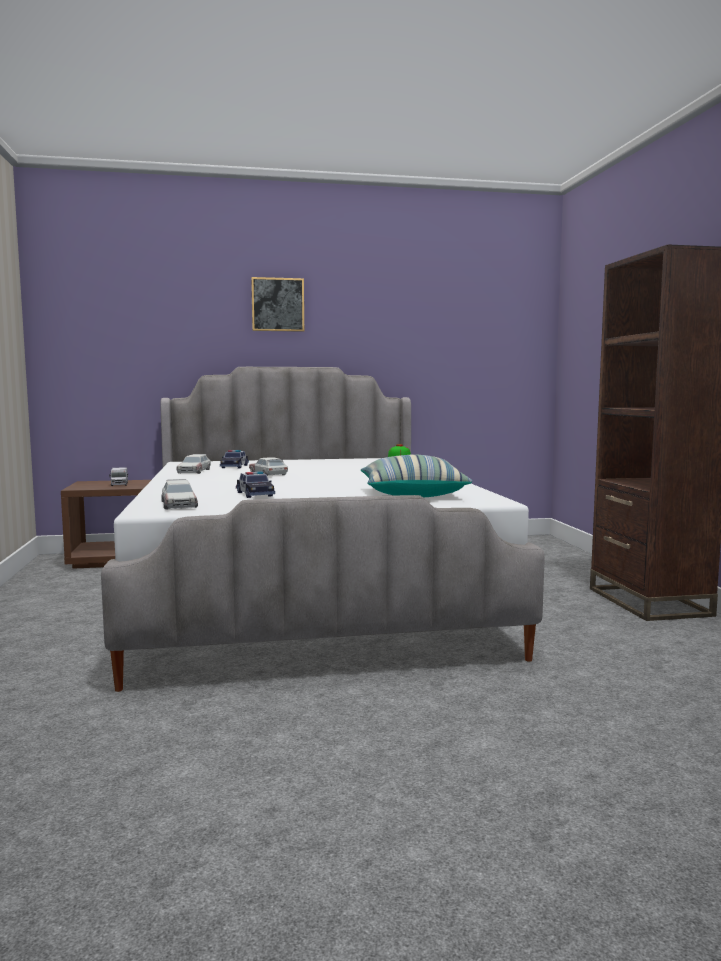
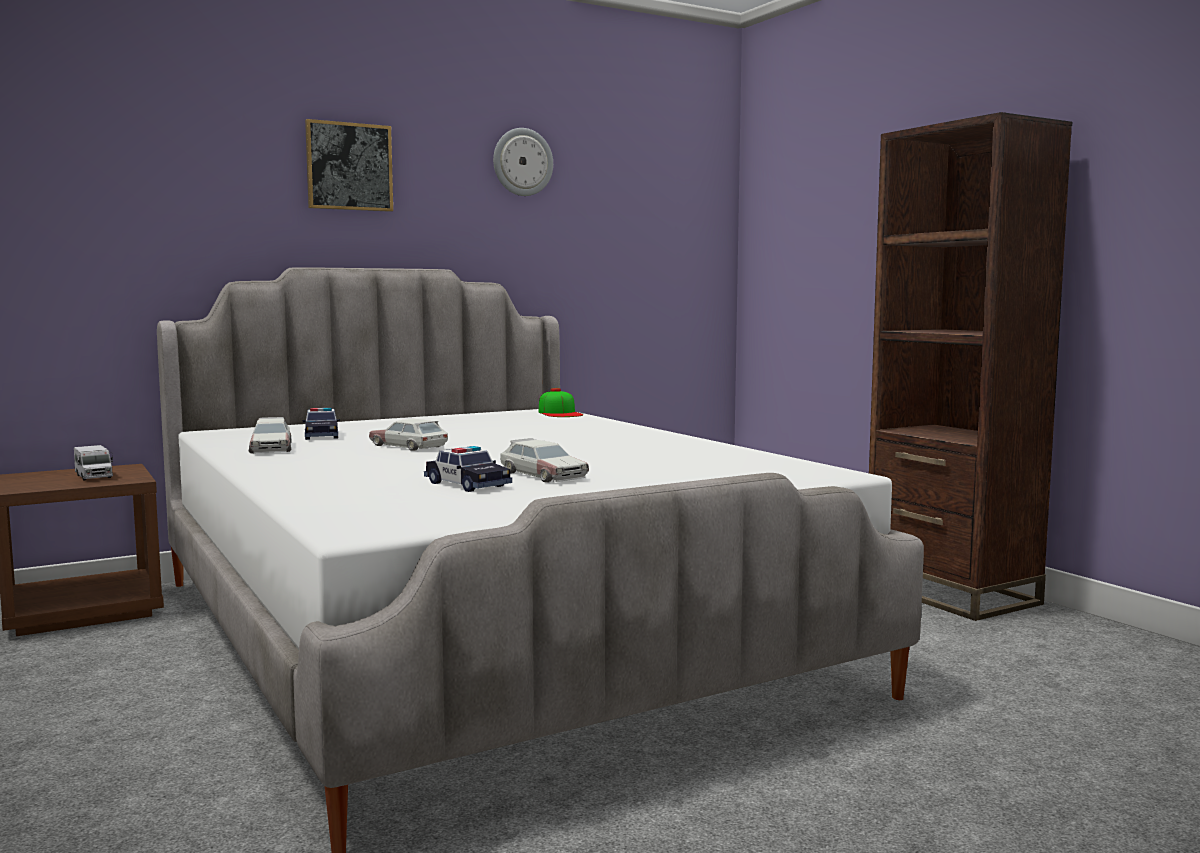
camera: 20 degrees left, 0 degrees up
toy car [161,479,198,509] -> toy car moved to [500,438,589,483]
pillow [361,454,472,497] -> none
none -> wall clock [493,128,553,196]

